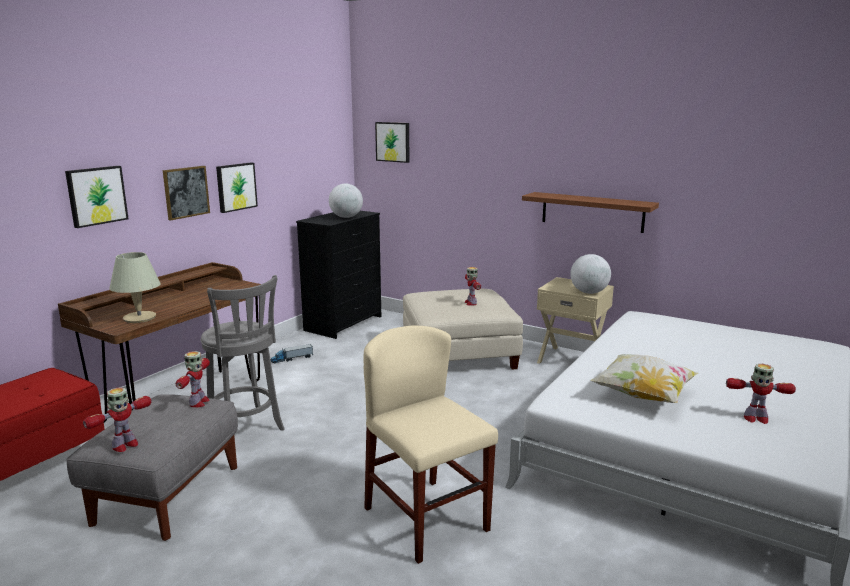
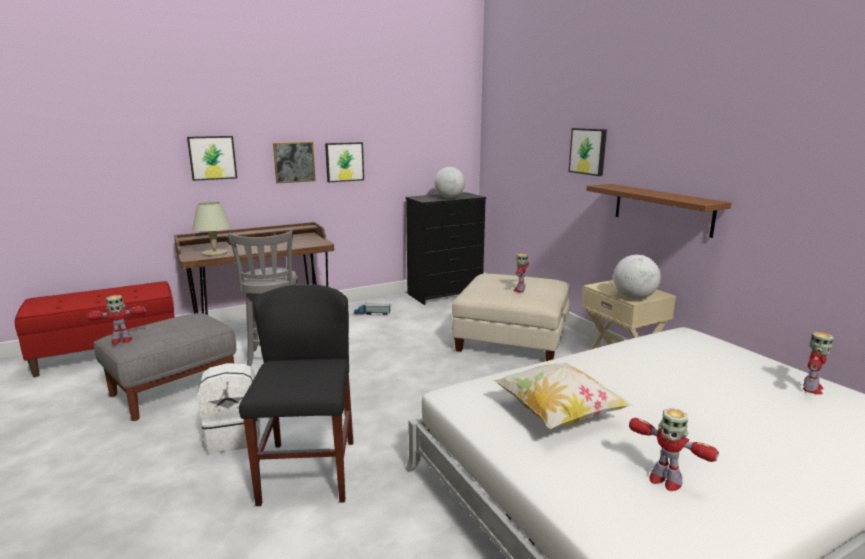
camera: 30 degrees right, 0 degrees up
toy robot [176,351,210,407] -> toy robot moved to [803,332,834,394]
beige chair [364,325,498,564] -> black chair [239,284,353,506]
picture [375,122,409,163] -> picture moved to [569,128,607,176]
none -> white backpack [197,363,260,454]

